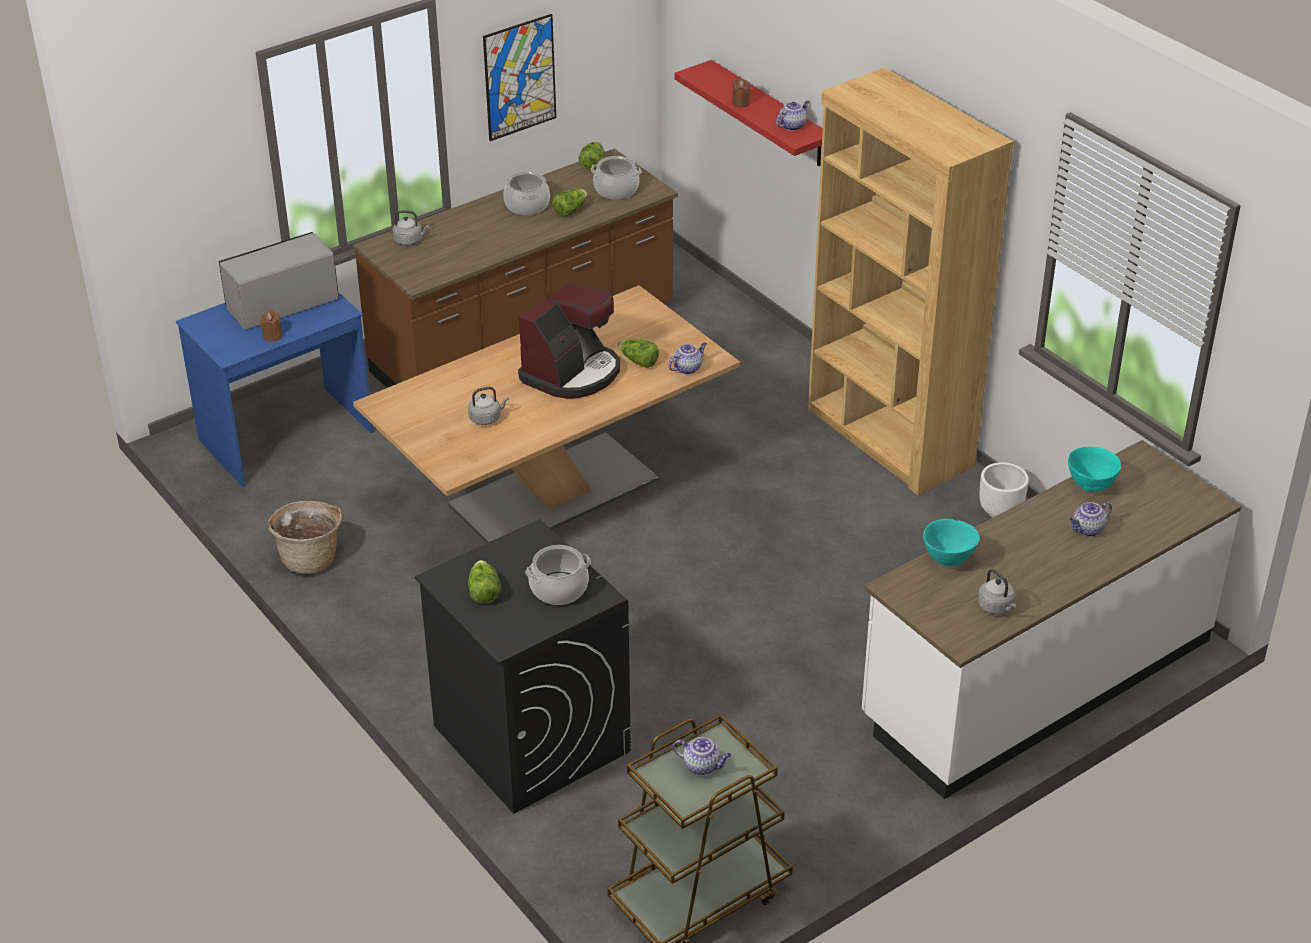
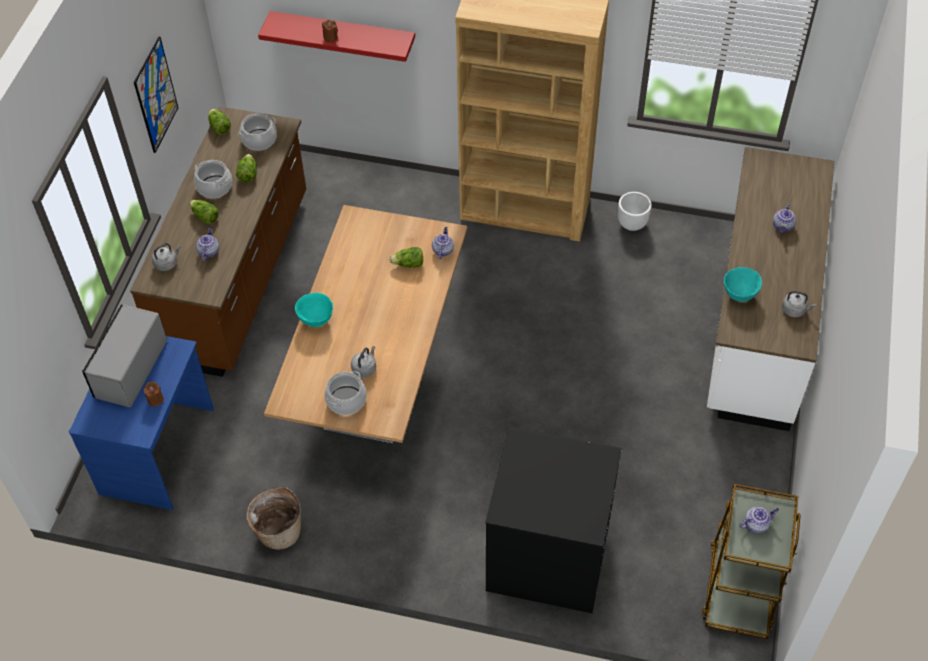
camera: 40 degrees left, 15 degrees up
lettuce [468,560,501,604] -> lettuce moved to [190,200,219,224]
coffee machine [518,284,620,399] -> none
cooking pot [525,545,591,605] -> cooking pot moved to [324,371,367,415]
teapot [776,101,810,131] -> teapot moved to [196,228,219,261]
turquoise bowl [1068,447,1121,492] -> turquoise bowl moved to [295,293,333,327]

